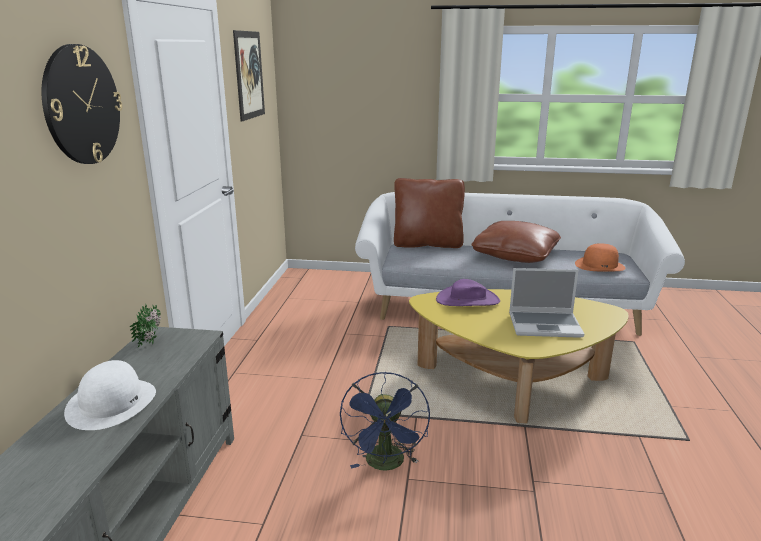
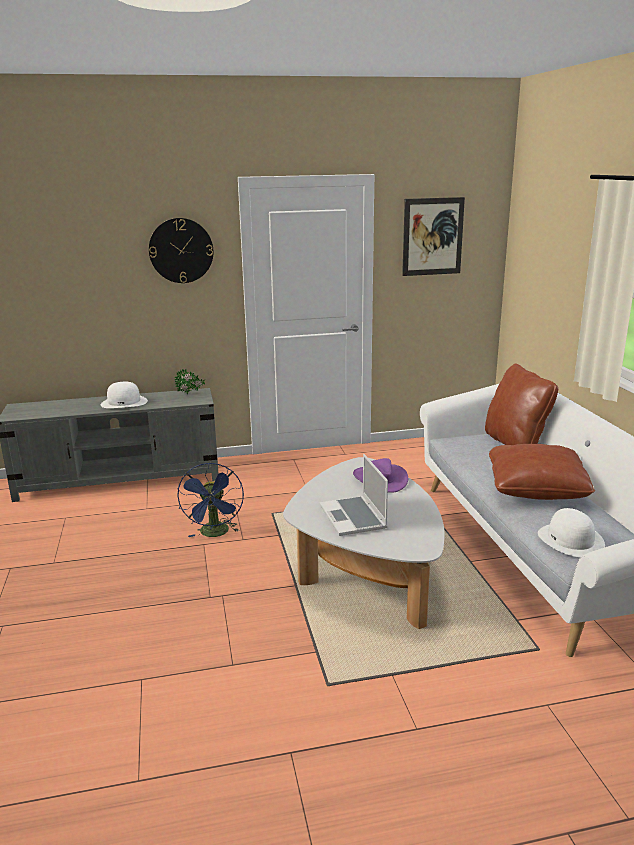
camera: 70 degrees right, 0 degrees up
blue fan [340,372,430,471] -> blue fan turned 75 degrees counterclockwise [177,463,244,537]
yellow coffee table [409,289,628,423] -> white coffee table [283,457,444,629]
orange hat [575,243,626,271] -> white hat [538,508,605,557]

